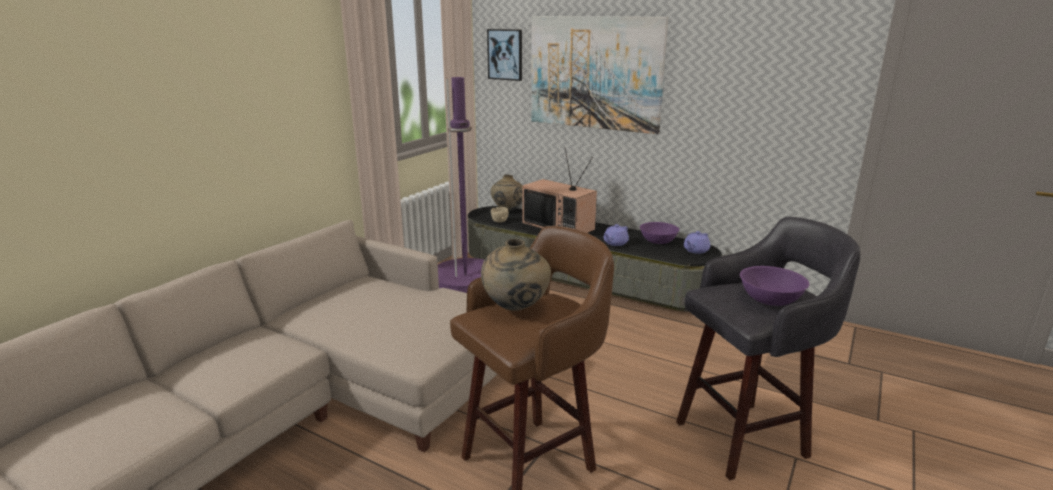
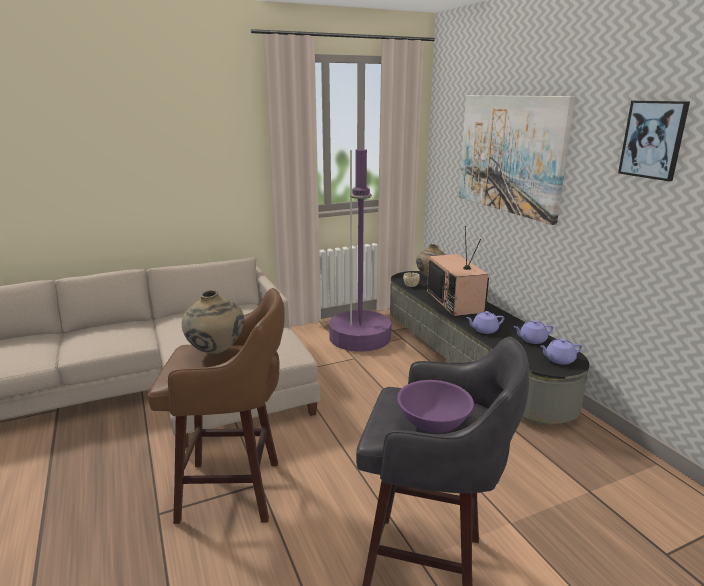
camera: 35 degrees right, 0 degrees up
picture [487,29,522,81] -> picture moved to [618,101,690,181]
purple bowl [640,222,679,244] -> purple teapot [514,320,553,344]

